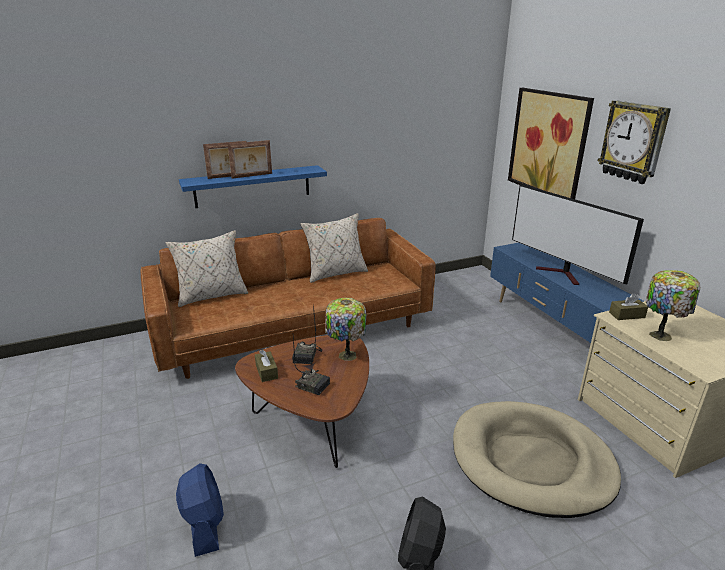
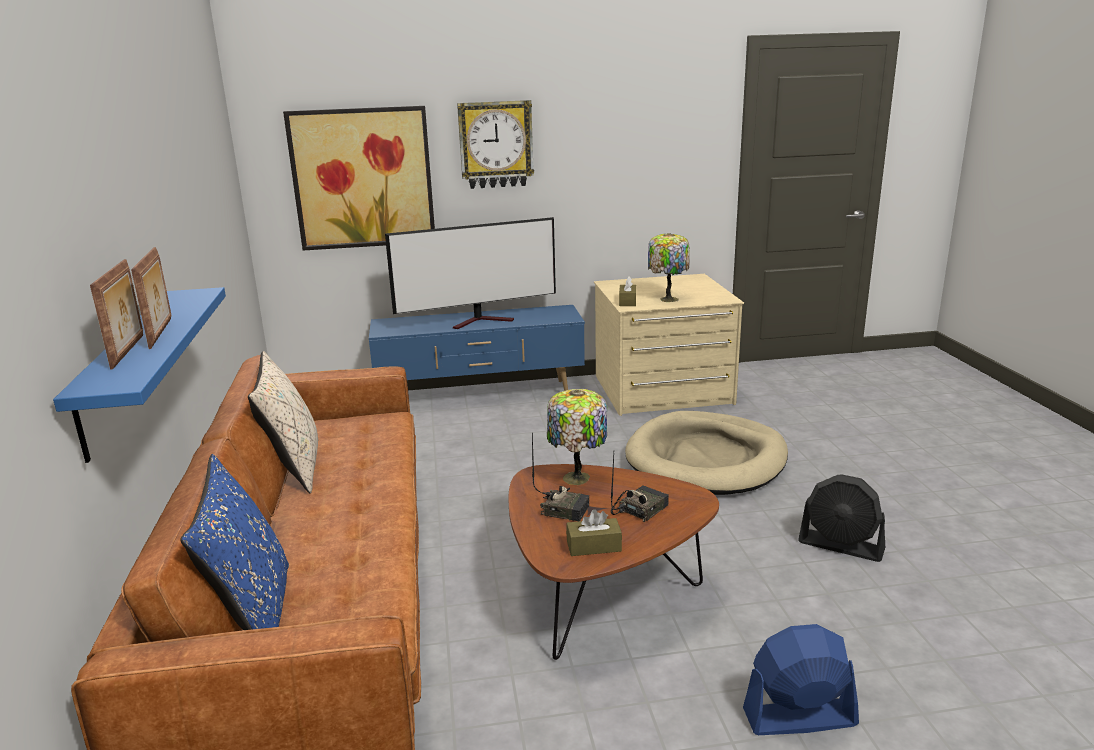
camera: 75 degrees left, 5 degrees down
beige pillow [166,230,248,307] -> blue pillow [180,454,289,630]

